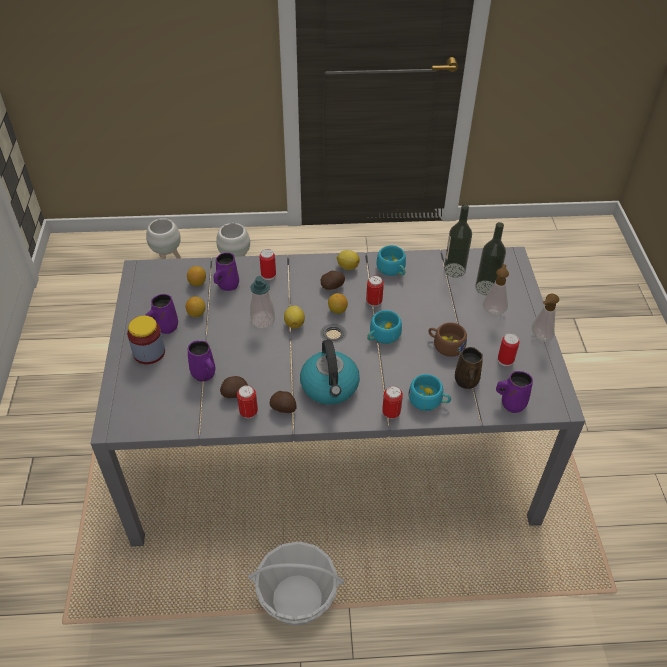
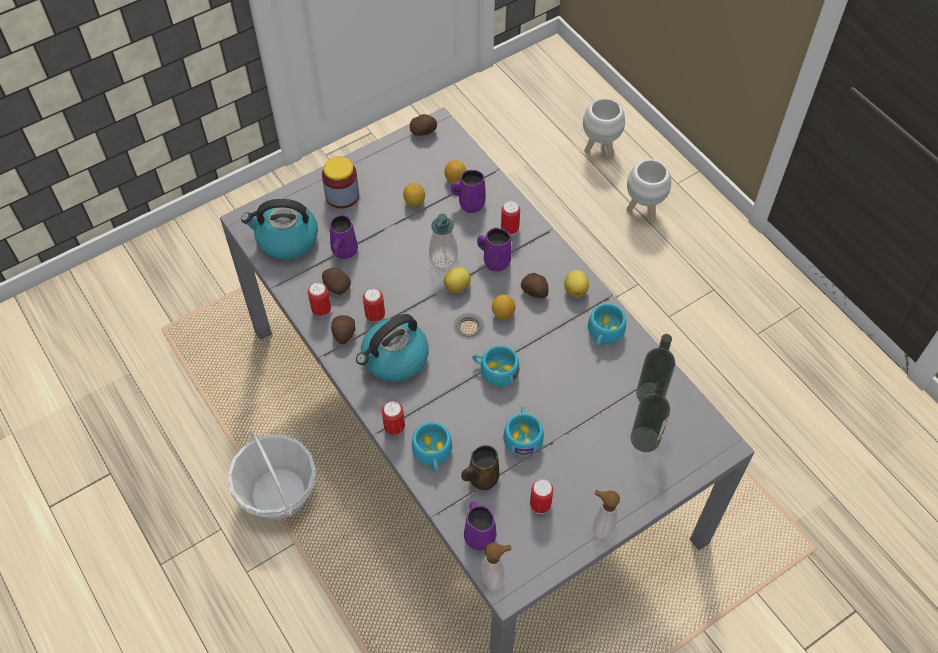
camera: 60 degrees right, 10 degrees up
purple mug [145,294,178,334] -> purple mug moved to [477,228,512,271]
can [366,275,384,307] -> can moved to [363,288,385,322]
brown cup [428,322,467,357] -> turquoise cup [503,407,544,456]
soap dispenser [482,264,509,315] -> soap dispenser moved to [481,543,512,591]
none -> kettle [241,199,318,260]
none -> potato [410,114,437,136]

